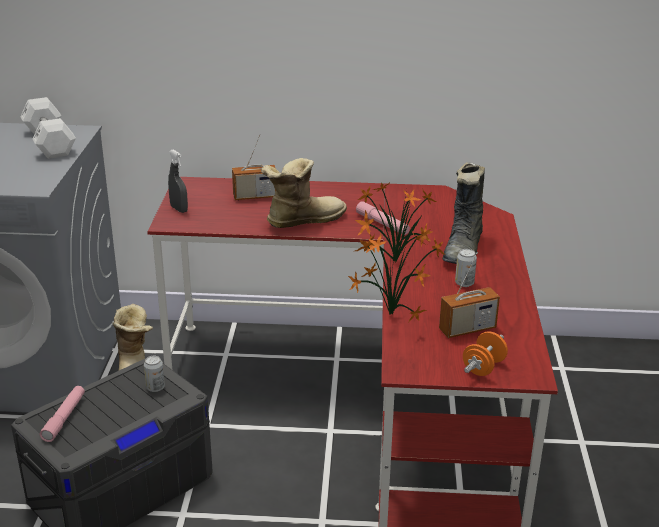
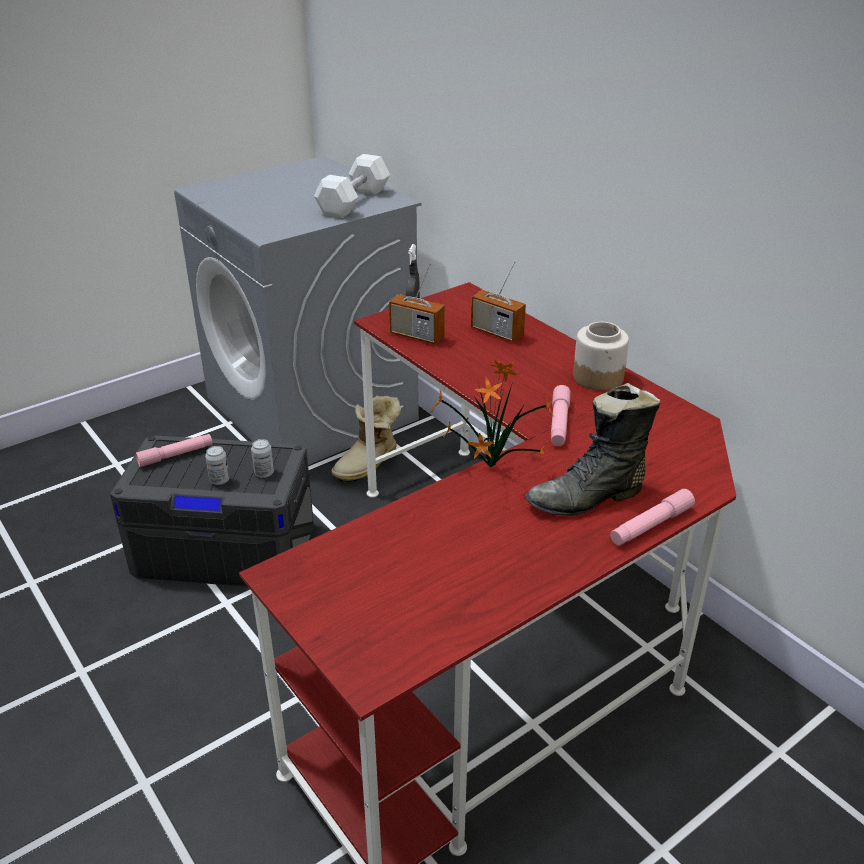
camera: 50 degrees right, 5 degrees up
boot [261,158,347,228] -> none
potted plant [348,230,445,322] -> none
radio [439,252,500,338] -> radio moved to [389,263,445,344]
can [455,249,477,287] -> can moved to [205,446,230,485]
orange dumbbell [463,331,508,376] -> none
none -> jar [573,322,629,391]
none -> pink flashlight [610,489,695,546]

